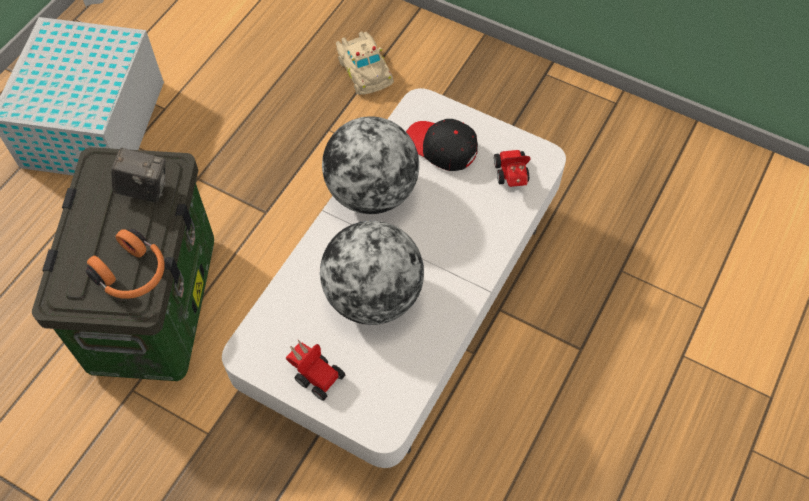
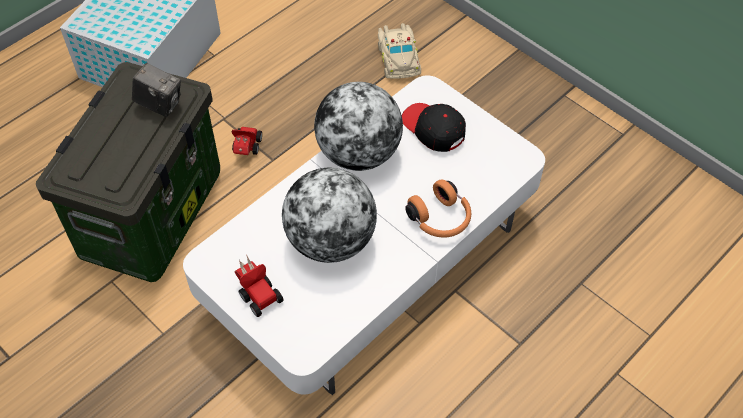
camera: 15 degrees right, 5 degrees down
orange headphones [86,229,165,299] -> orange headphones moved to [405,179,471,238]
toy car [494,150,531,187] -> toy car moved to [232,127,262,155]

